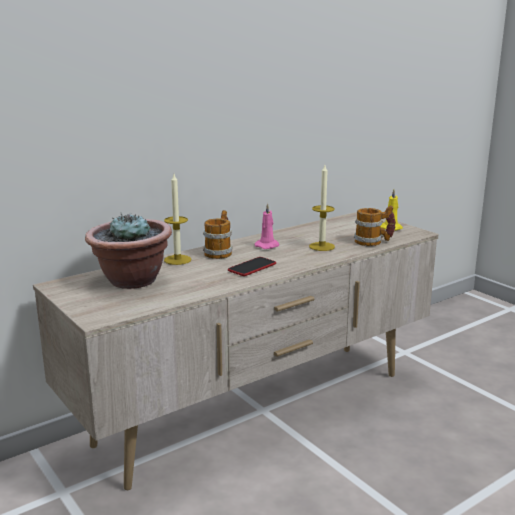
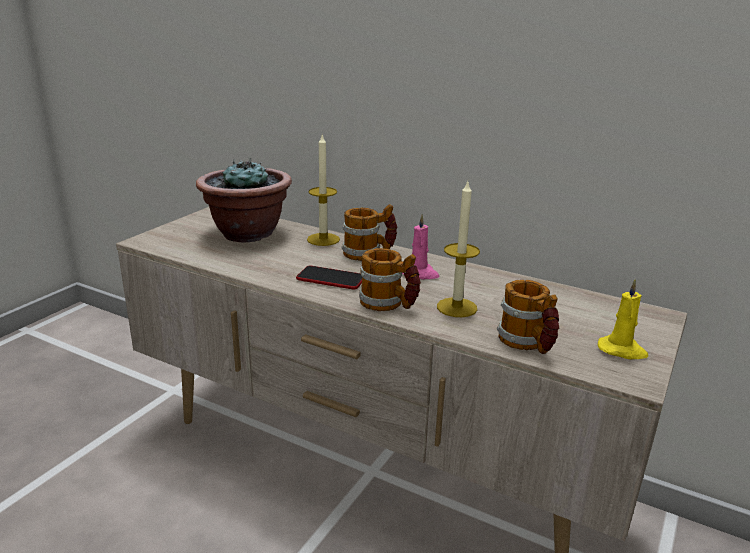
camera: 65 degrees right, 5 degrees up
none -> mug [359,248,421,311]

